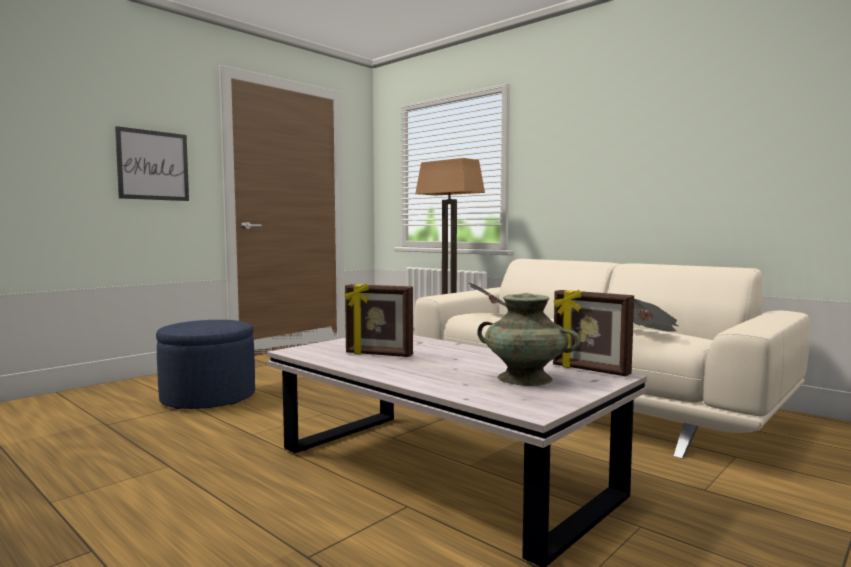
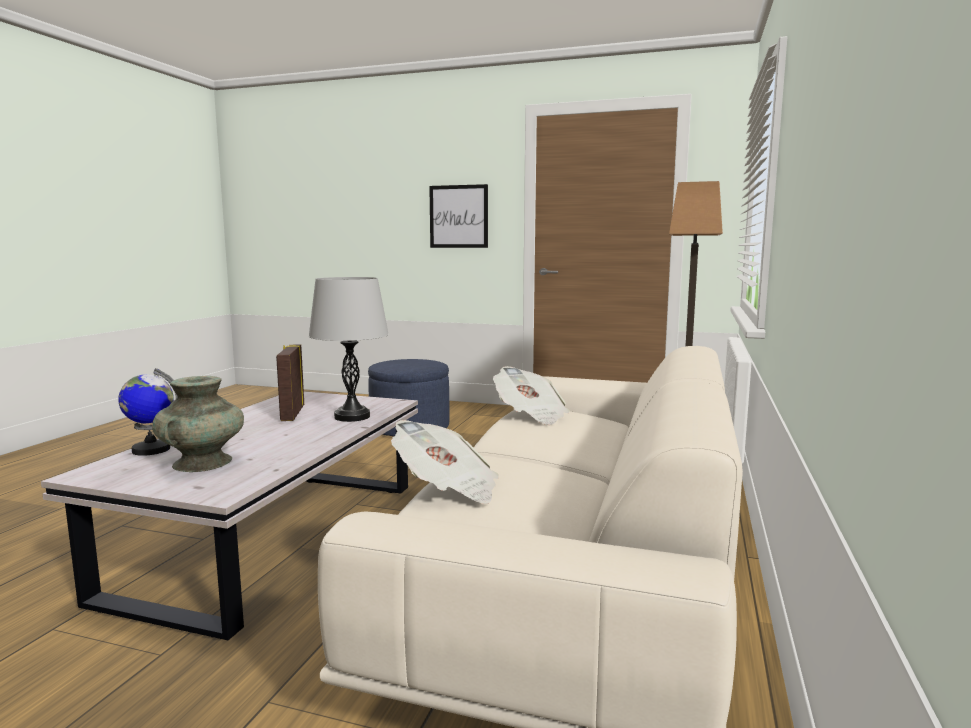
camera: 65 degrees right, 5 degrees up
picture frame [553,289,634,376] -> none
none -> globe [118,368,178,456]
none -> grey table lamp [309,277,389,422]

